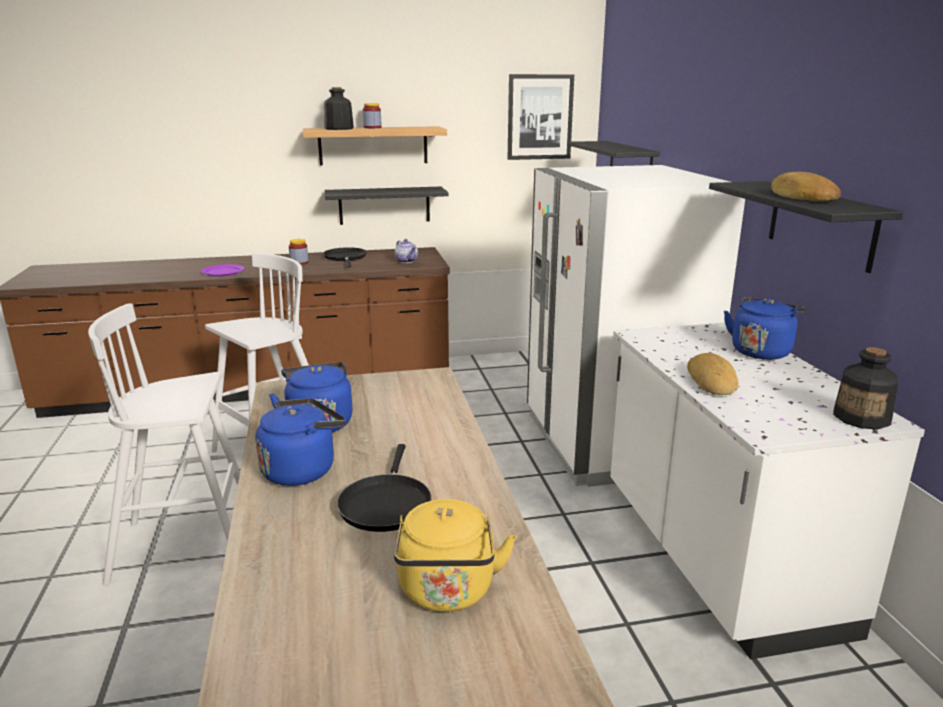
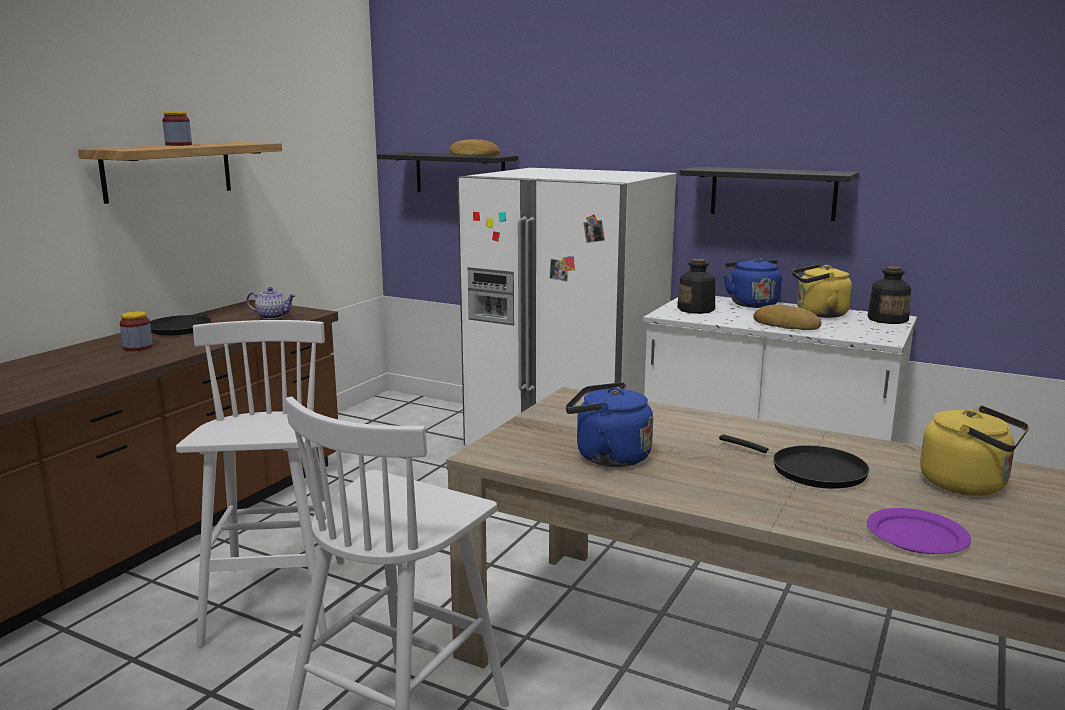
camera: 50 degrees left, 5 degrees down
purple plate [201,264,244,276] -> purple plate moved to [867,508,971,554]
blue kettle [255,398,346,486] -> none
bottle [324,87,354,130] -> bottle moved to [677,259,715,314]
black shelf [324,187,449,225] -> none
picture [508,74,574,160] -> none
bread [771,172,841,201] -> bread moved to [449,139,500,156]
none -> yellow kettle [792,264,852,318]

